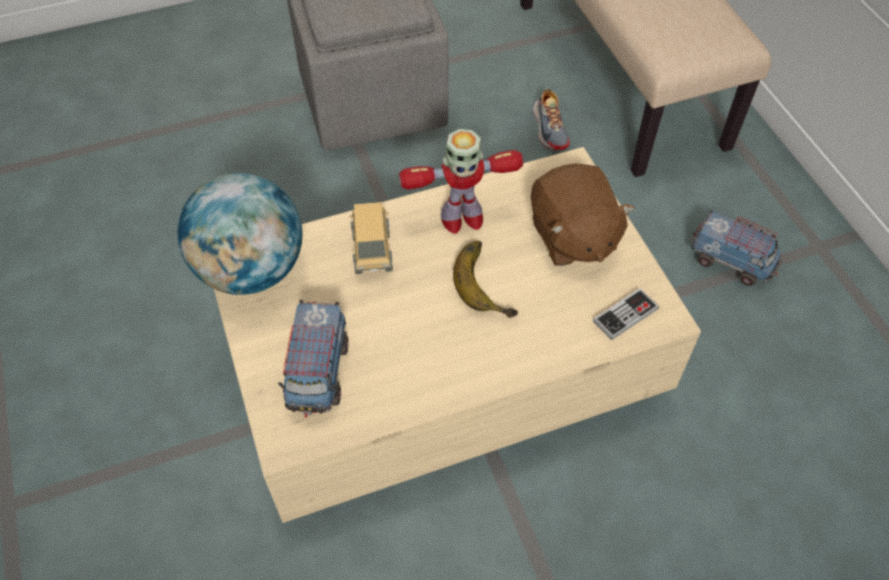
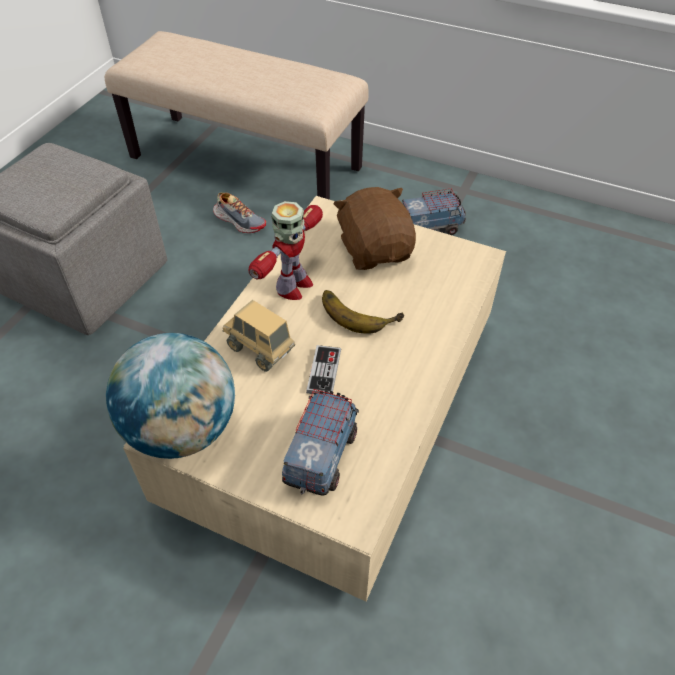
camera: 45 degrees left, 5 degrees down
toy truck [278,300,349,418] -> toy truck turned 120 degrees counterclockwise [282,389,359,496]
brown plush toy [531,164,635,266] -> brown plush toy turned 135 degrees counterclockwise [333,187,416,270]
game controller [593,288,659,340] -> game controller moved to [306,345,341,394]

